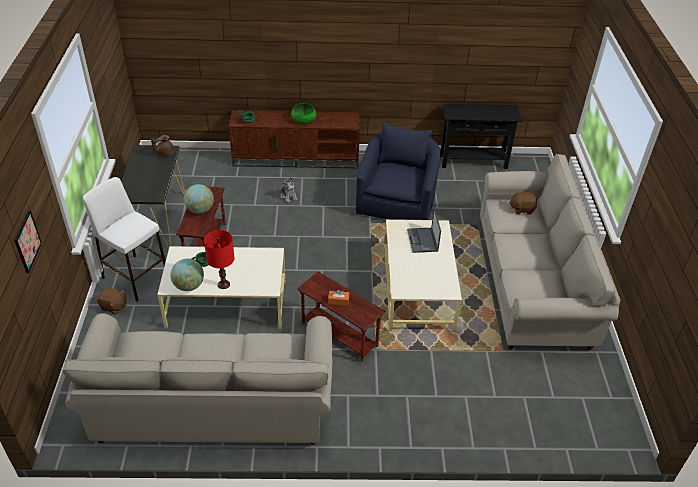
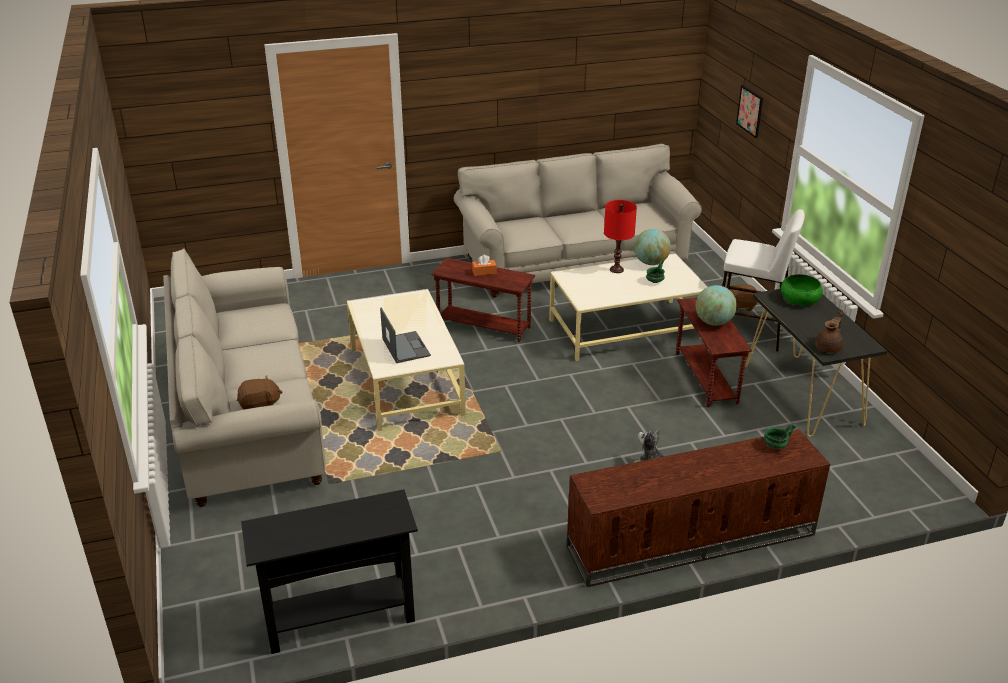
camera: 165 degrees right, 10 degrees down
green bowl [291,103,316,124] -> green bowl moved to [781,274,823,306]
blue armchair [356,123,441,220] -> none

